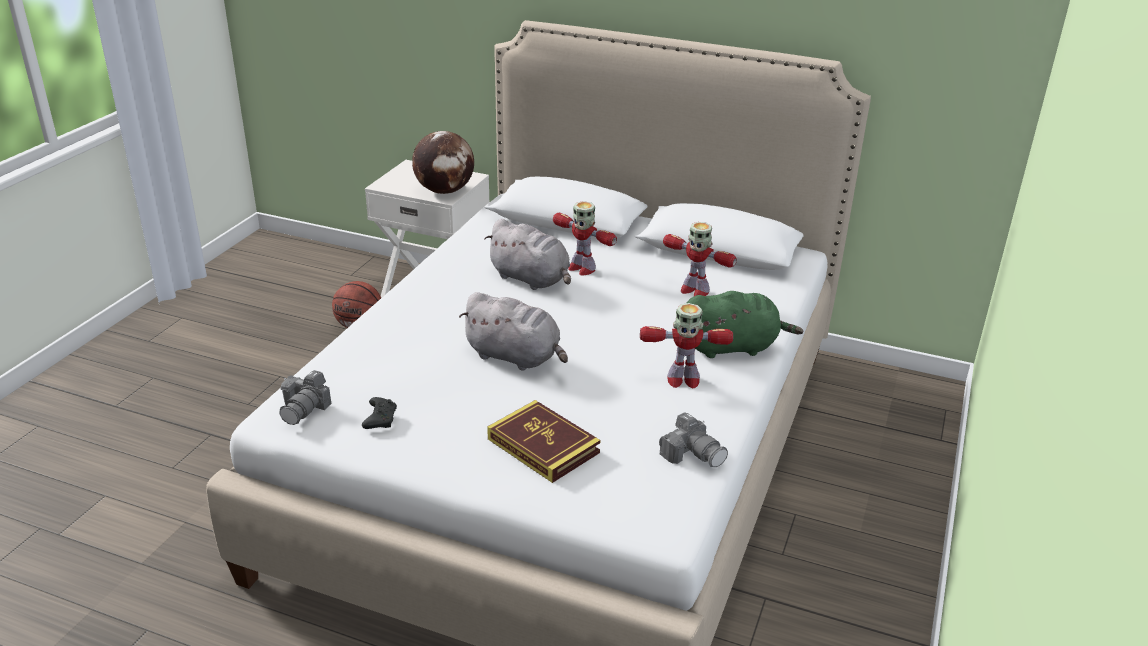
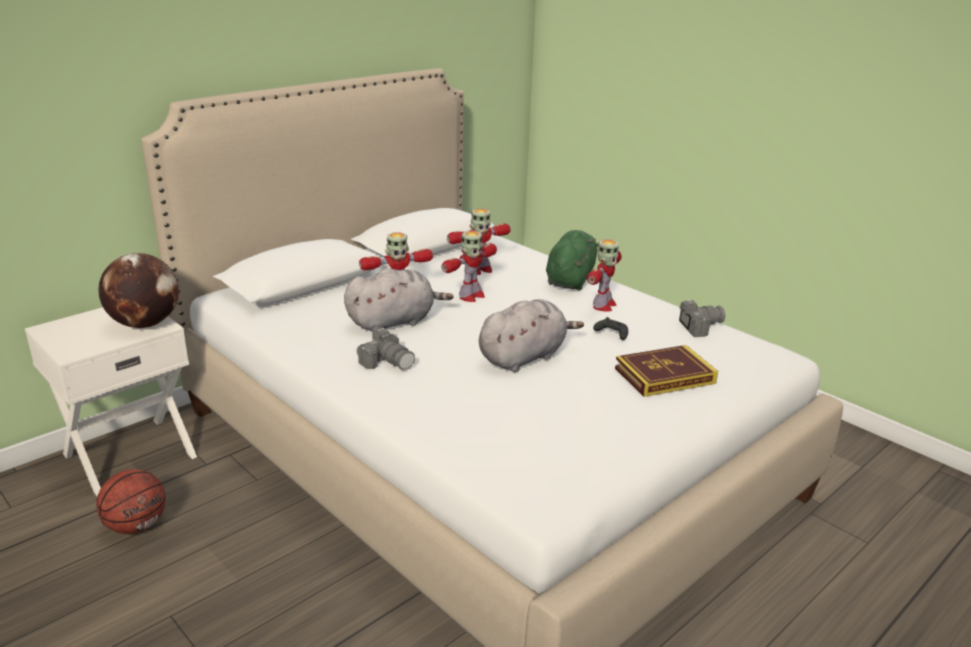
camera: 65 degrees left, 5 degrees down
camera [279,370,331,425] -> camera moved to [357,327,415,370]
black game controller [362,397,397,429] -> black game controller moved to [593,317,628,340]
none -> toy robot [441,231,497,302]

